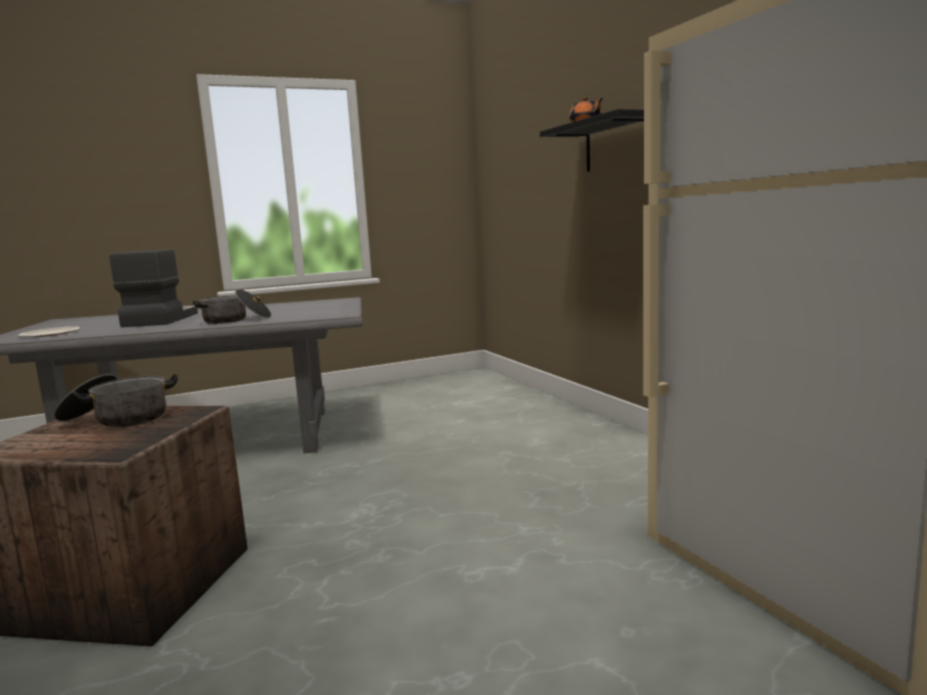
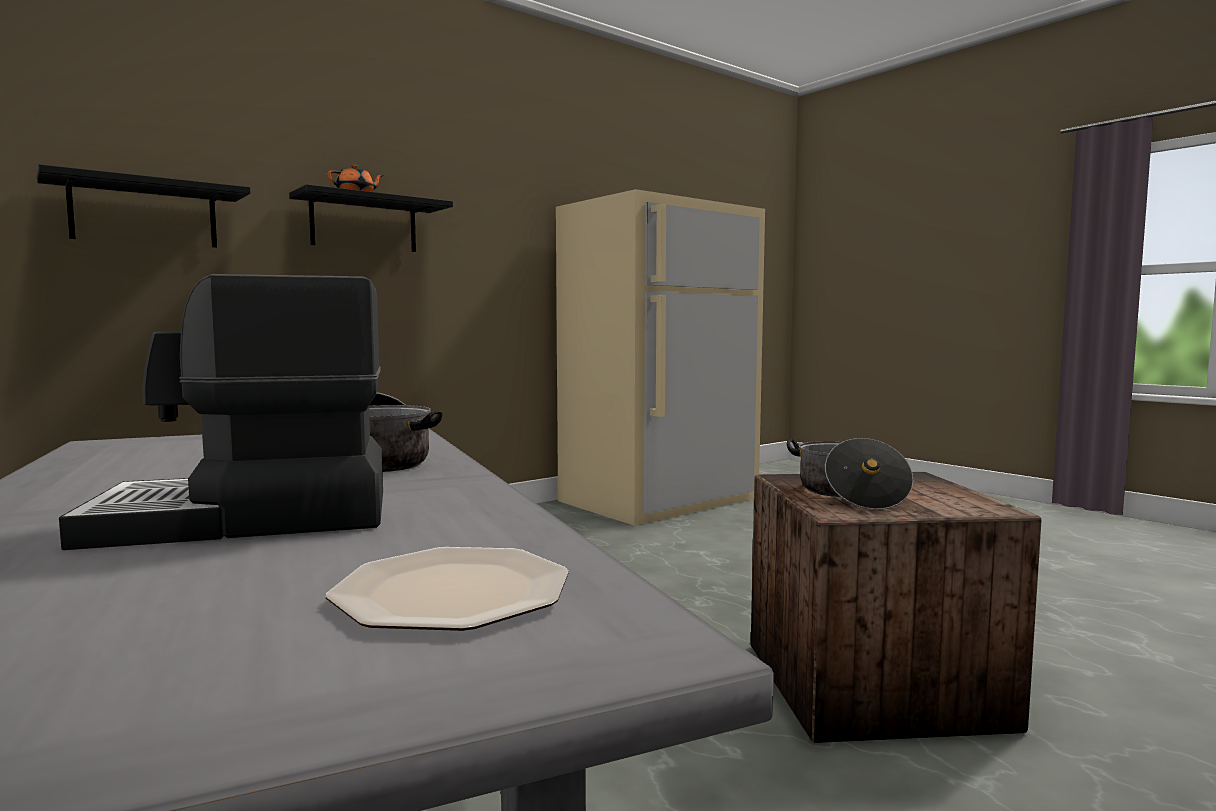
camera: 105 degrees left, 5 degrees down
none -> black shelf [37,164,251,248]

